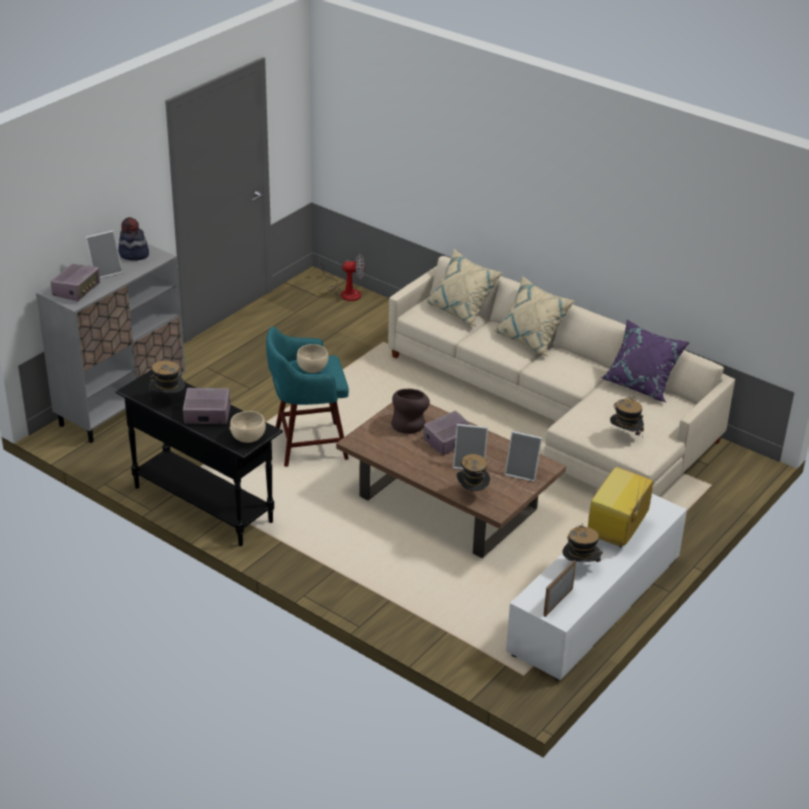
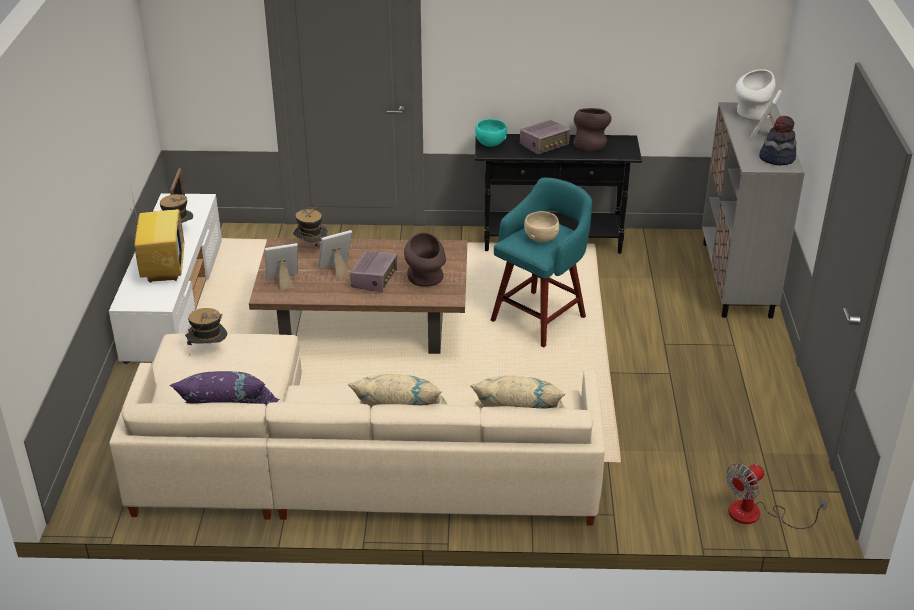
camera: 145 degrees right, 0 degrees up
radio [50,264,100,301] -> white vase [735,69,776,121]
hat [149,361,184,400] -> brown vase [573,108,612,151]
beige bowl [230,411,266,443] -> turquoise bowl [475,119,507,147]

